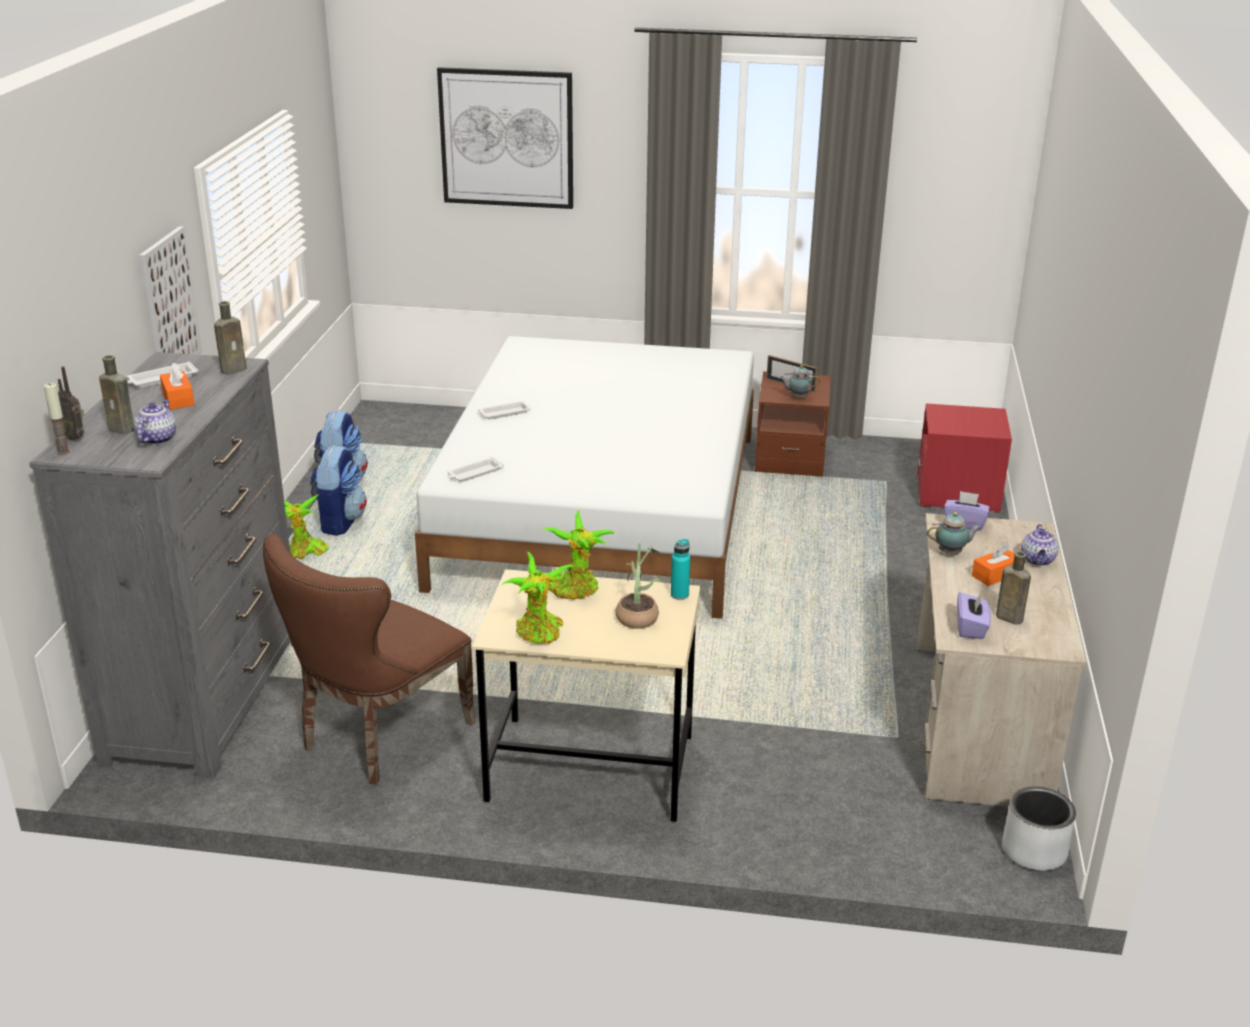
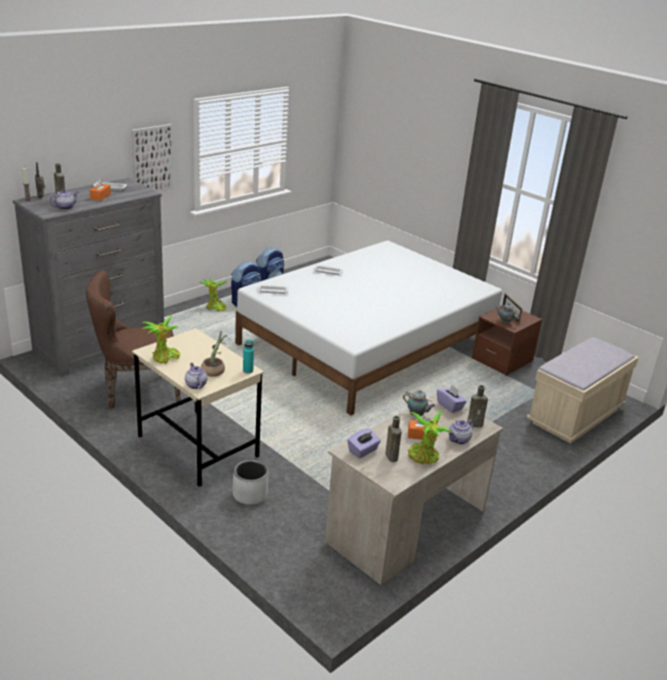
camera: 35 degrees right, 0 degrees up
brown bottle [214,301,247,374] -> brown bottle moved to [467,385,488,427]
picture [437,67,573,209] -> none
potted plant [543,510,615,600] -> potted plant moved to [408,410,451,464]
red nightstand [917,403,1012,513] -> beige bench [527,337,639,444]
grey planter [1002,786,1076,871] -> grey planter moved to [233,459,268,505]
none -> teapot [185,363,207,389]

